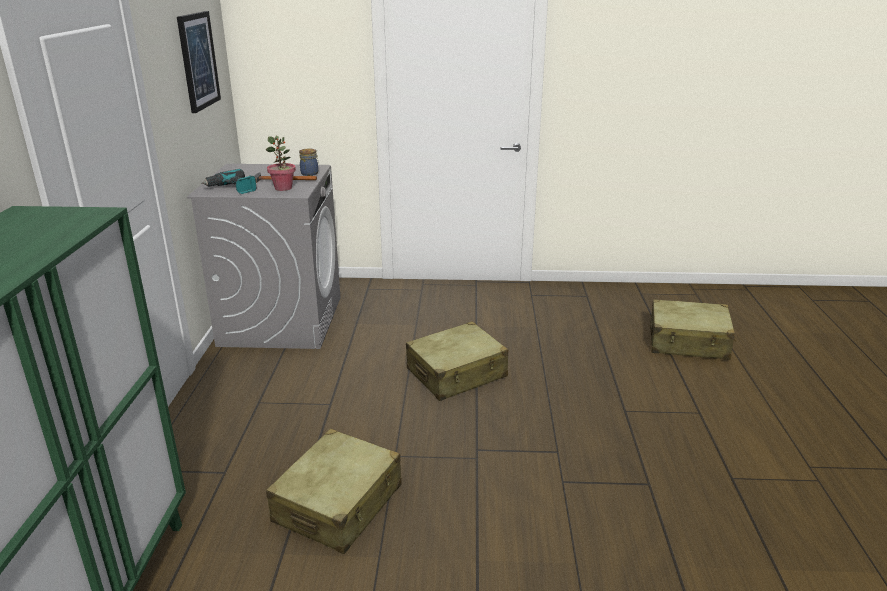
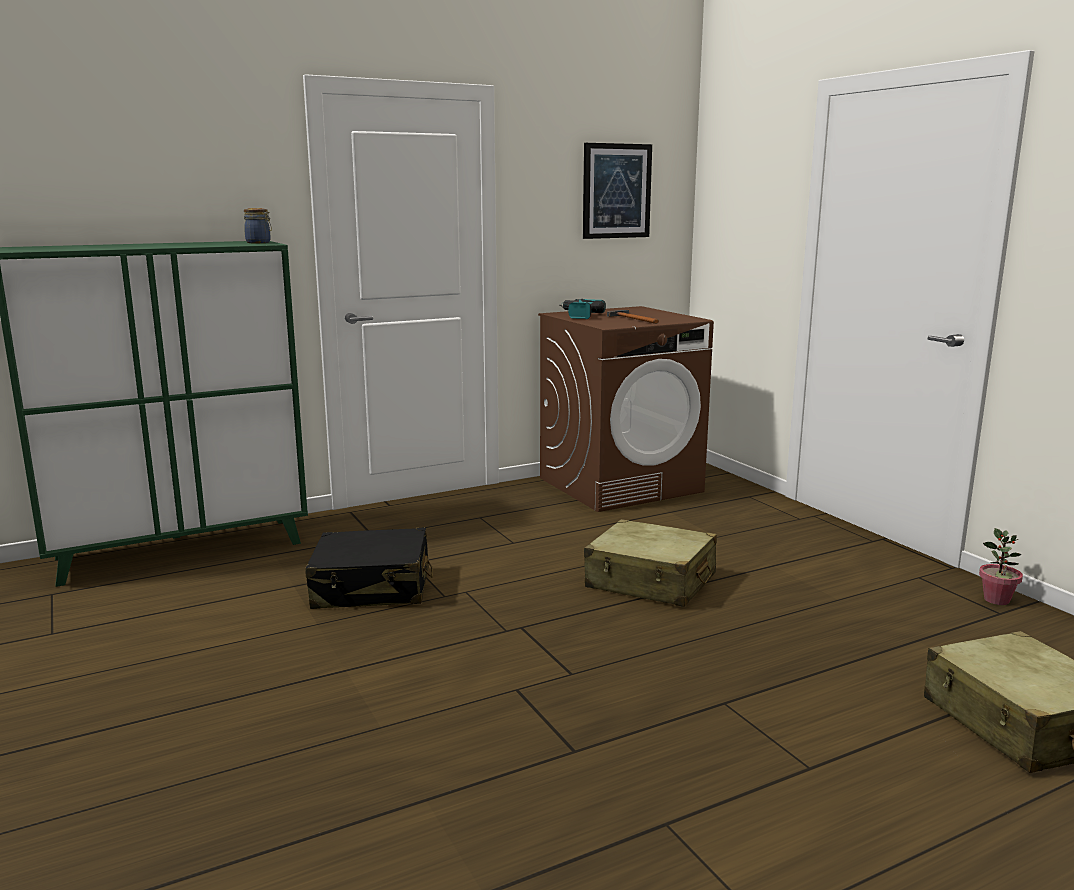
camera: 60 degrees right, 10 degrees down
grey washing machine [187,164,340,349] -> brown washing machine [538,306,714,512]
potted plant [266,136,296,191] -> potted plant moved to [979,528,1023,605]
beige suitcase [266,429,402,554] -> black suitcase [305,528,433,609]
jar [299,149,319,176] -> jar moved to [244,208,272,243]

